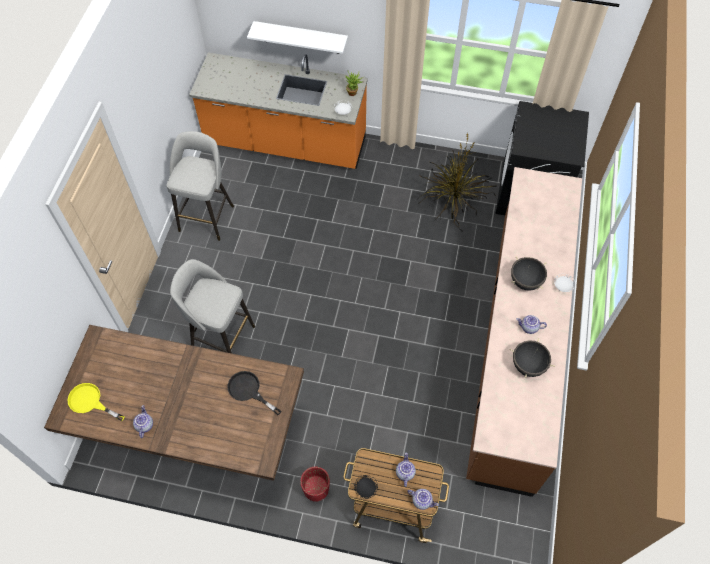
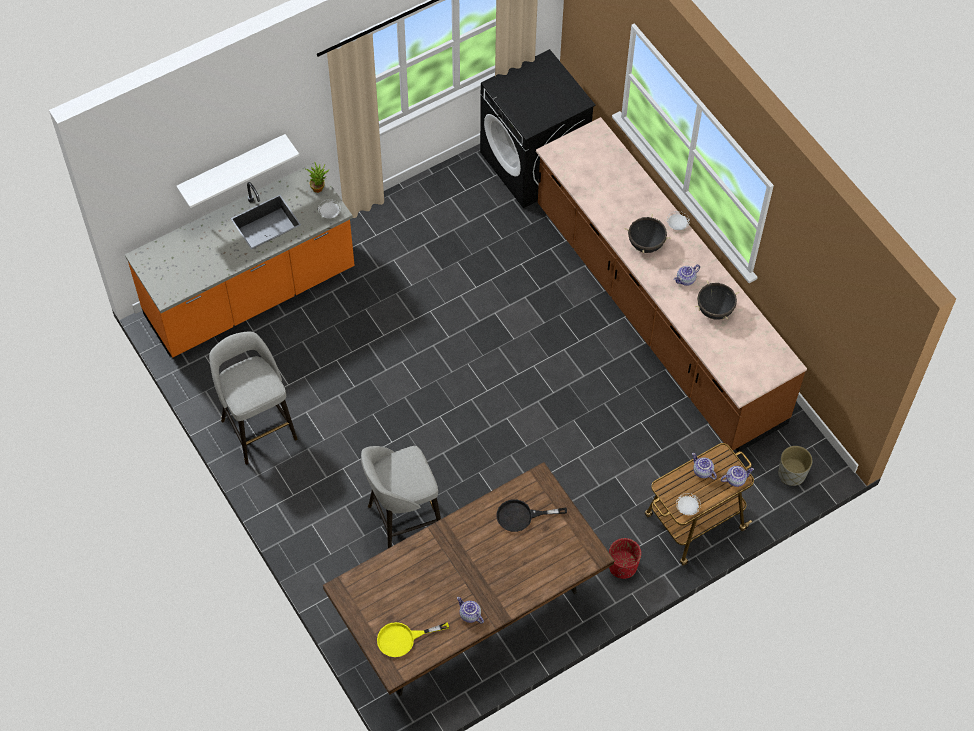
camera: 45 degrees left, 0 degrees up
black plate [354,475,378,499] -> white plate [676,493,701,515]
potted plant [417,133,497,232] -> none
none -> grey planter [778,446,812,486]

